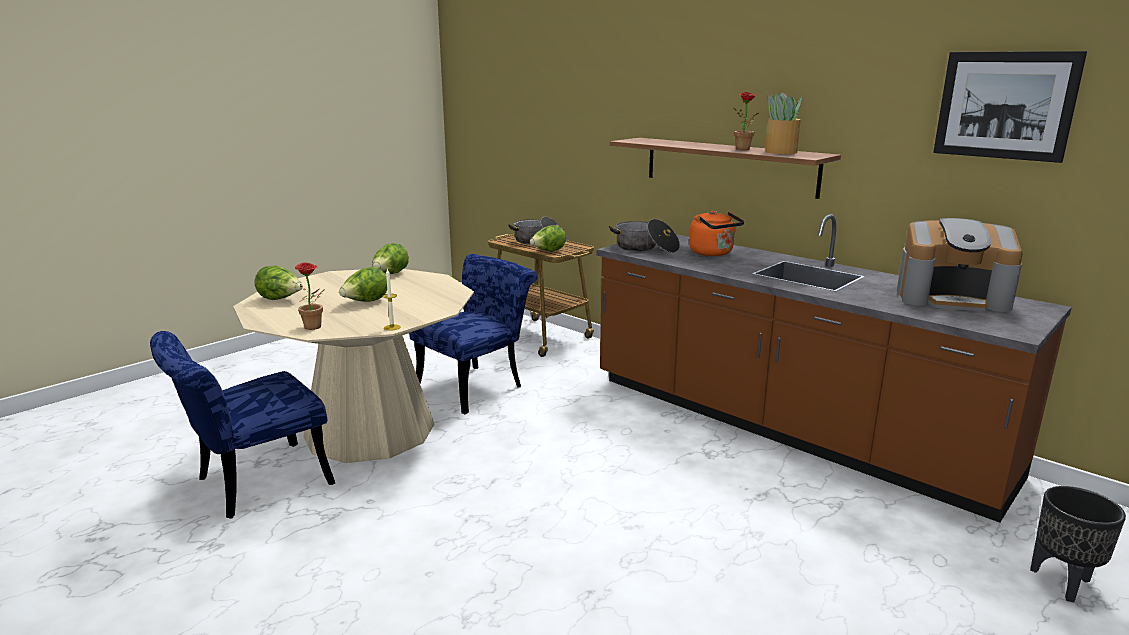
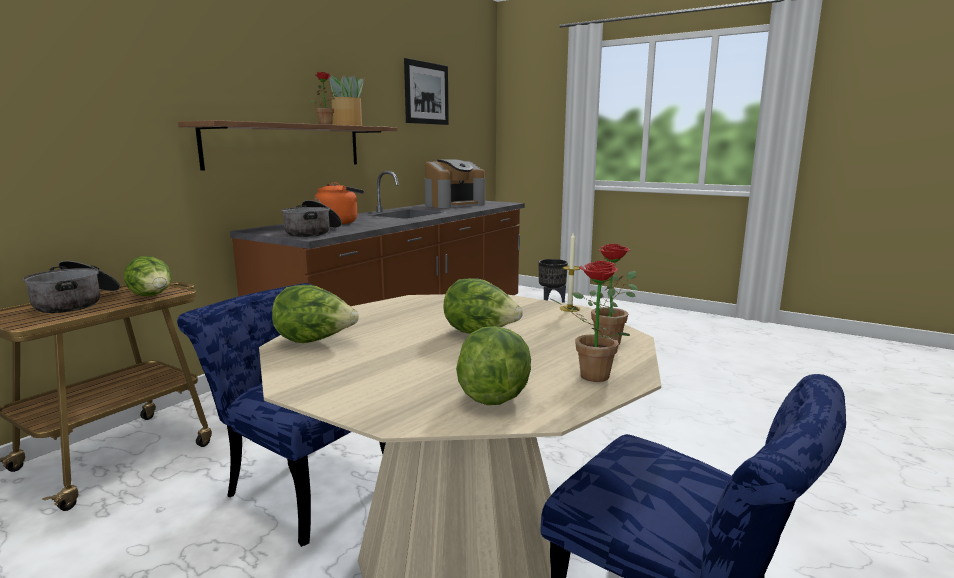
camera: 100 degrees left, 5 degrees down
coffee machine [897,218,1023,312] -> coffee machine turned 45 degrees clockwise [425,159,485,208]
none -> potted plant [549,261,630,382]

